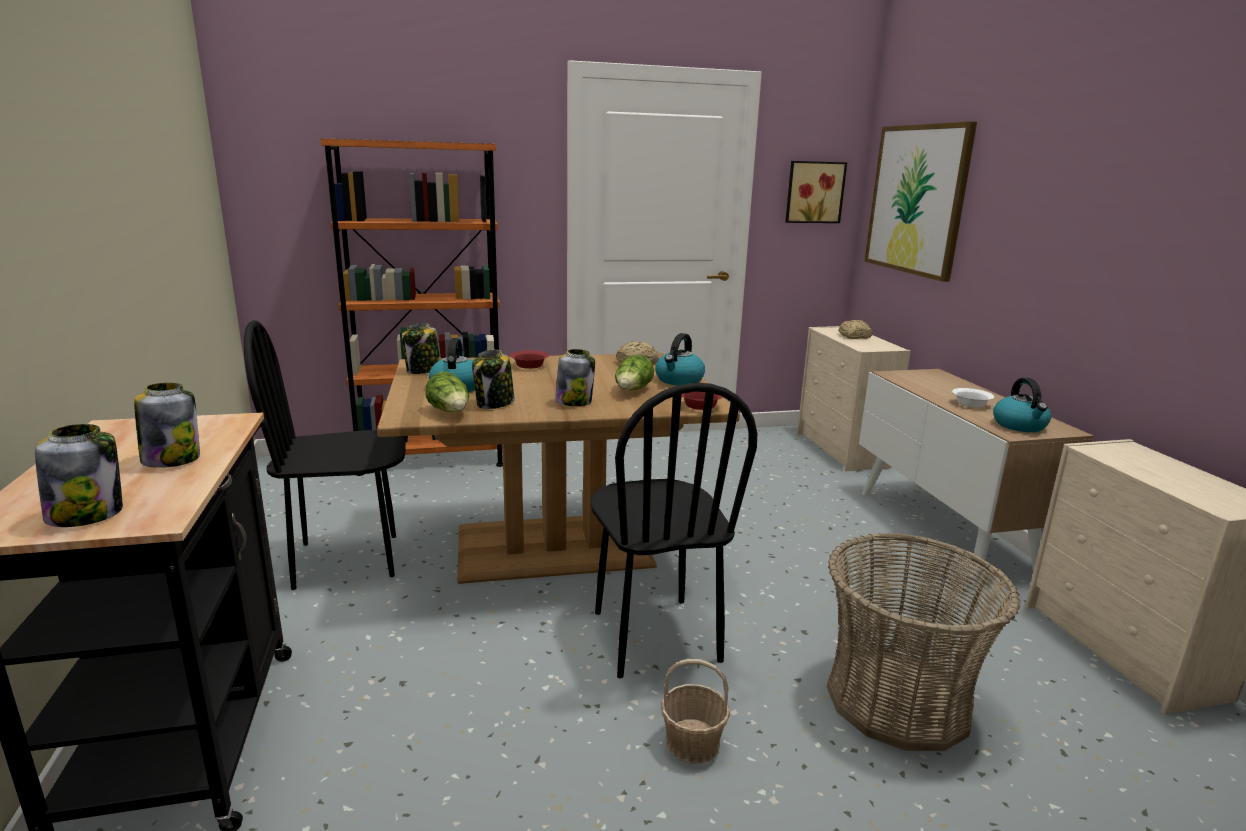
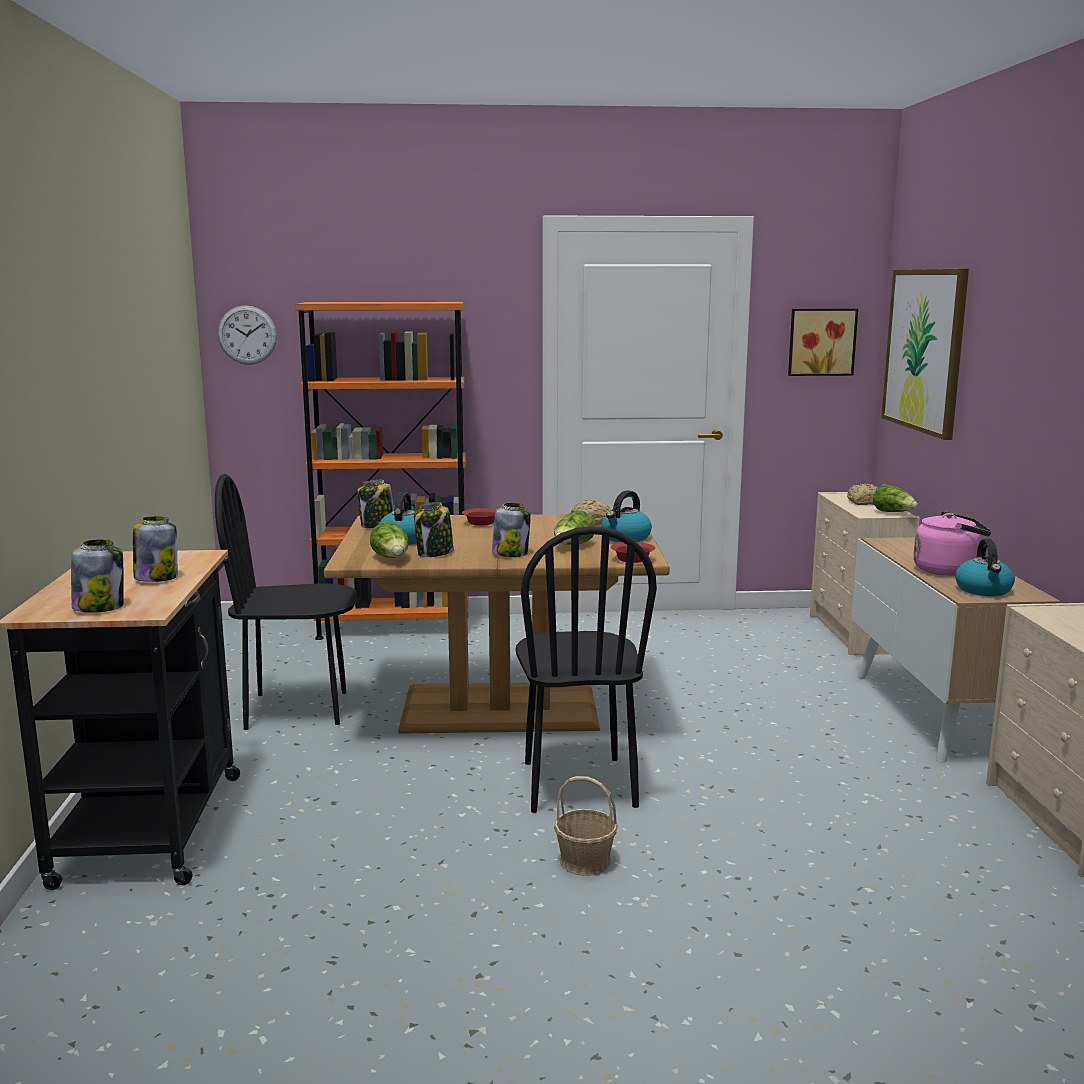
camera: 10 degrees right, 5 degrees down
basket [827,533,1020,751] -> none
white bowl [952,388,994,407] -> pink kettle [913,511,991,576]
none -> wall clock [218,305,277,365]
none -> lettuce [873,484,918,512]

